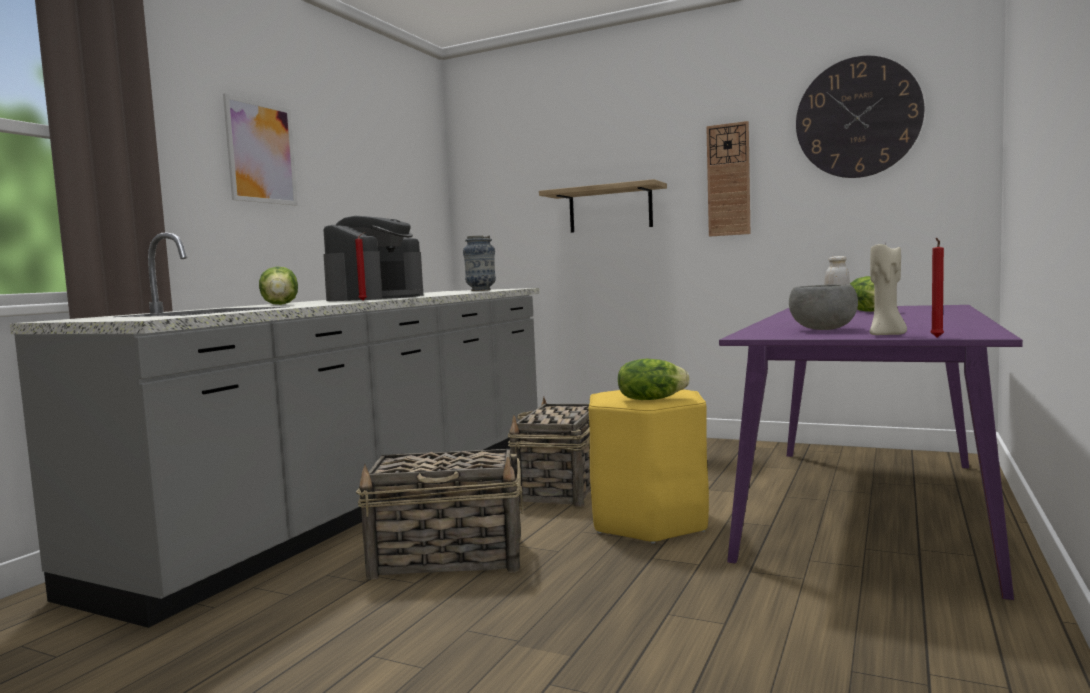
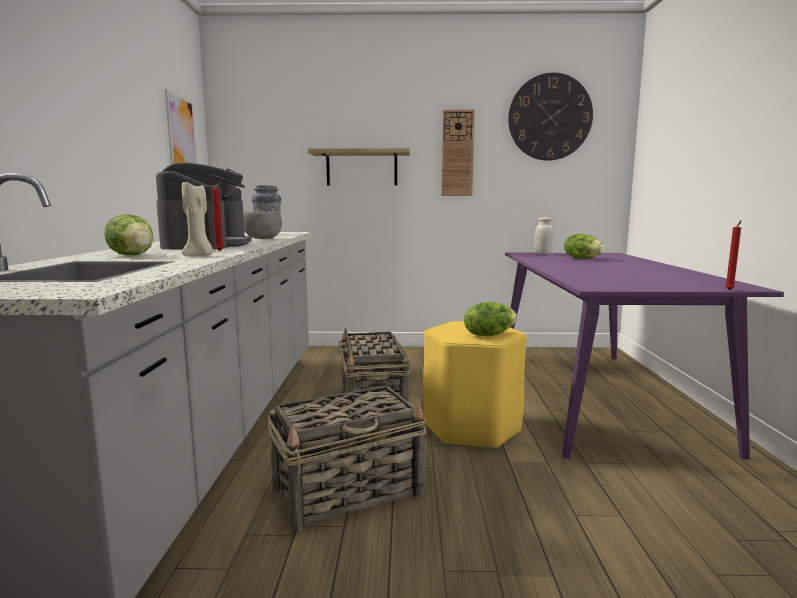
camera: 25 degrees left, 5 degrees up
picture [223,94,298,205] -> picture moved to [165,89,197,165]
grey bowl [789,284,858,330] -> grey bowl moved to [243,211,282,239]
beige candle [870,243,907,335] -> beige candle moved to [182,182,213,256]

